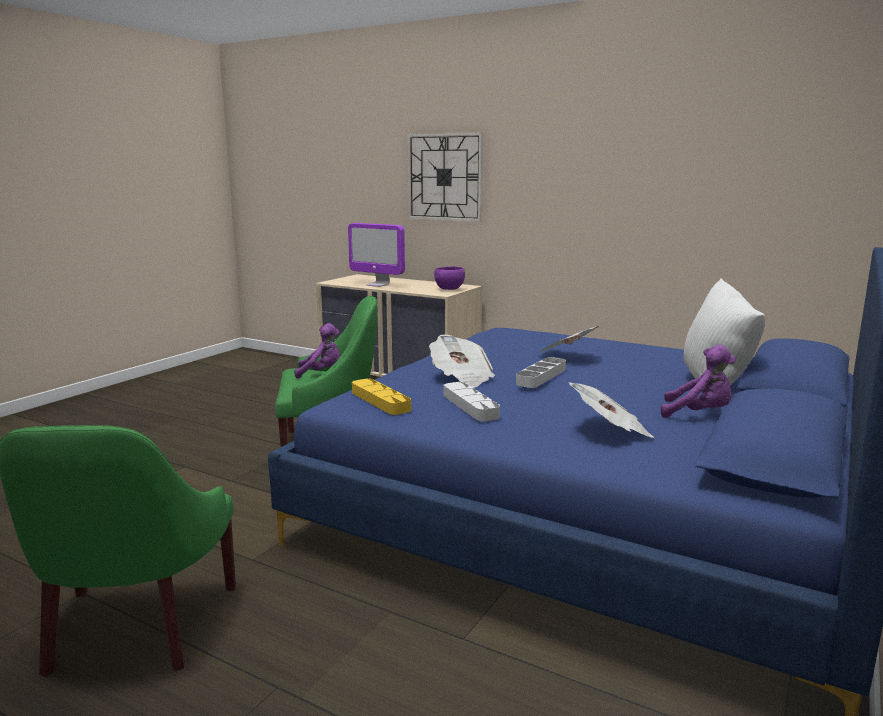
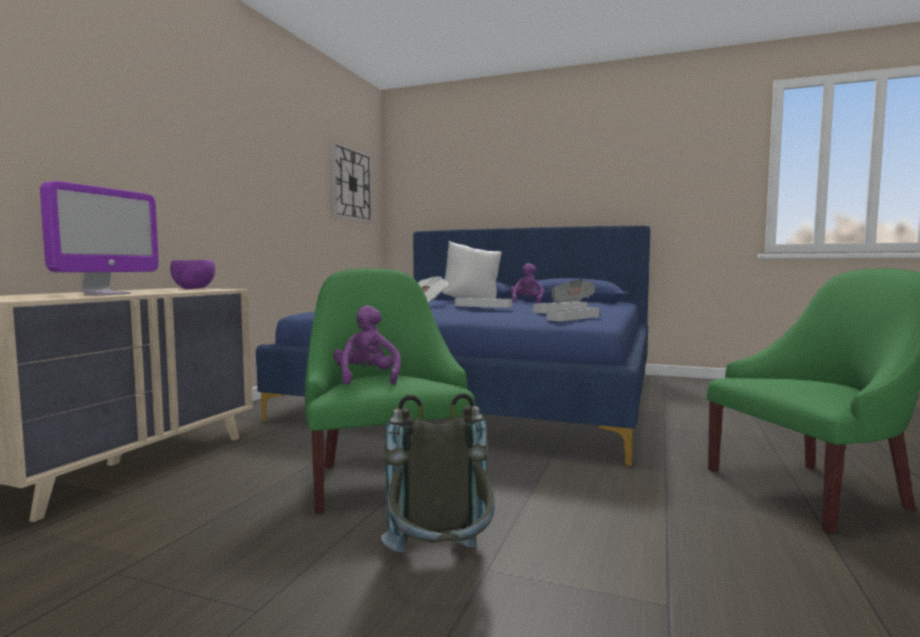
camera: 100 degrees left, 10 degrees down
yellow tray [352,378,411,415] -> grey tray [546,307,599,321]
wall clock [407,132,483,222] -> wall clock moved to [331,141,372,222]
newspaper [429,334,495,388] -> none
none -> grey backpack [381,393,495,553]

